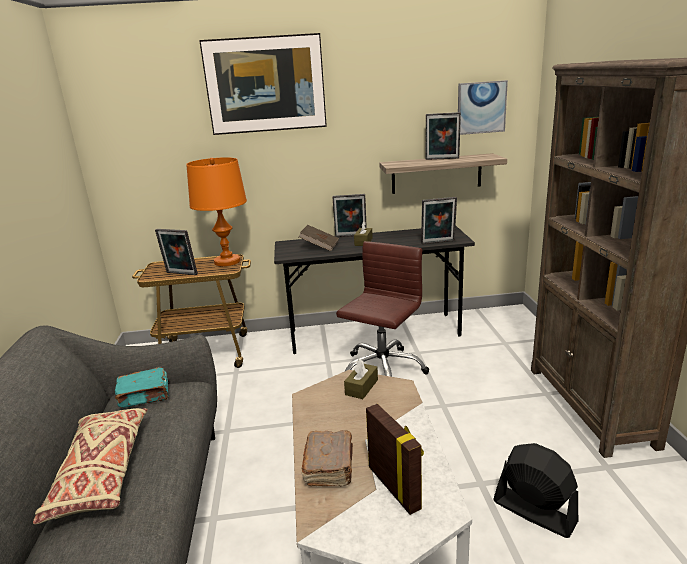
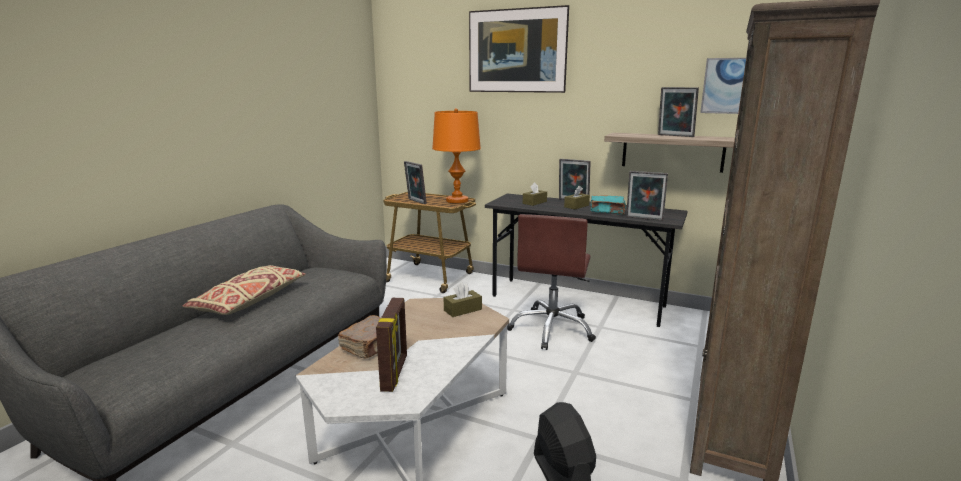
camera: 30 degrees right, 5 degrees down
turquoise book [115,367,168,408] -> turquoise book moved to [590,195,626,215]
brown book [299,225,339,251] -> brown tissue box [523,182,547,206]
brown office chair [336,241,429,377] -> brown office chair turned 135 degrees clockwise [507,214,596,350]

